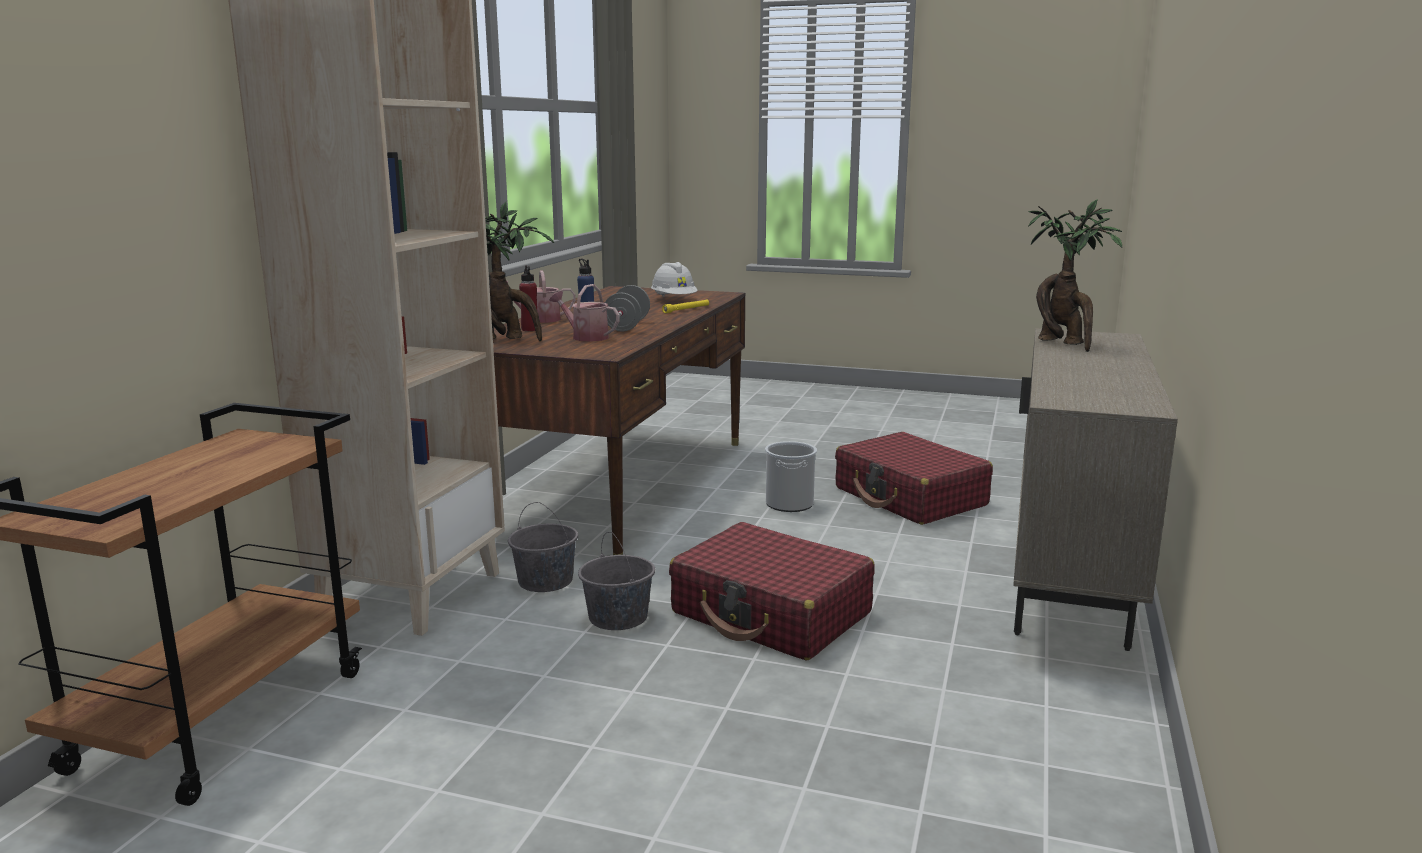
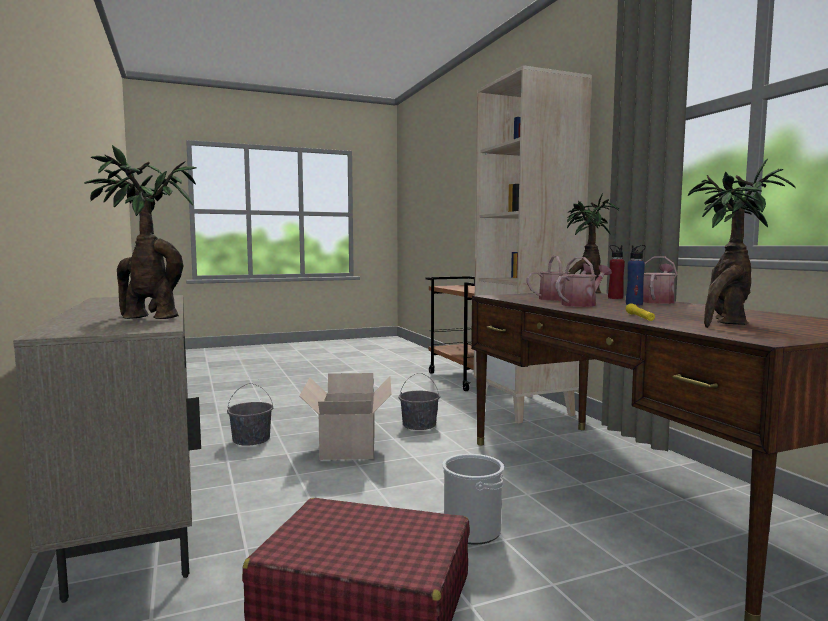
camera: 140 degrees right, 10 degrees down
grey bucket [508,502,578,592] -> grey bucket moved to [227,383,273,446]
grey dumbbell [605,285,650,332] -> watering can [556,257,612,307]
white hard hat [651,262,698,297] -> potted plant [688,159,796,328]
red suitcase [669,522,875,661] -> cardboard box [299,373,392,460]

